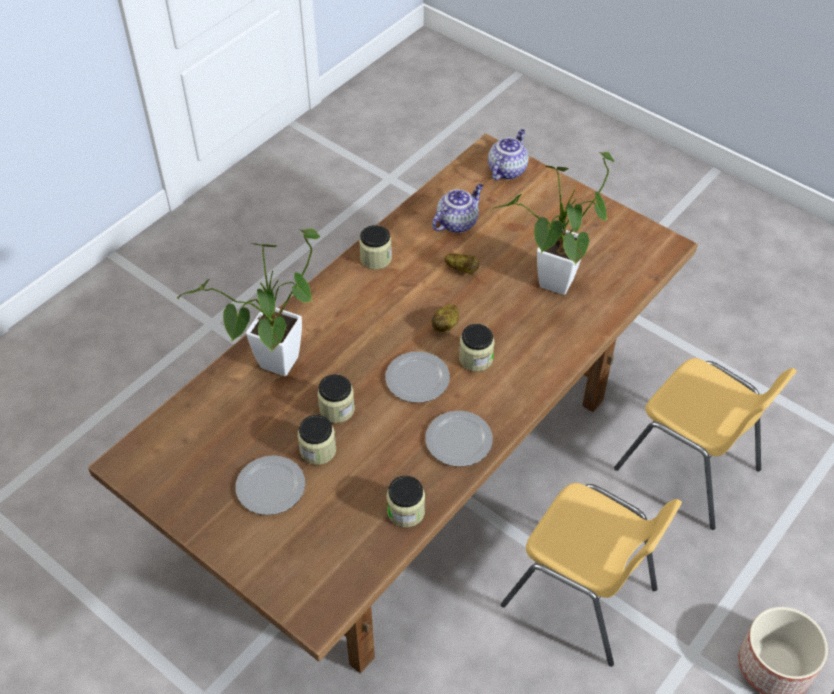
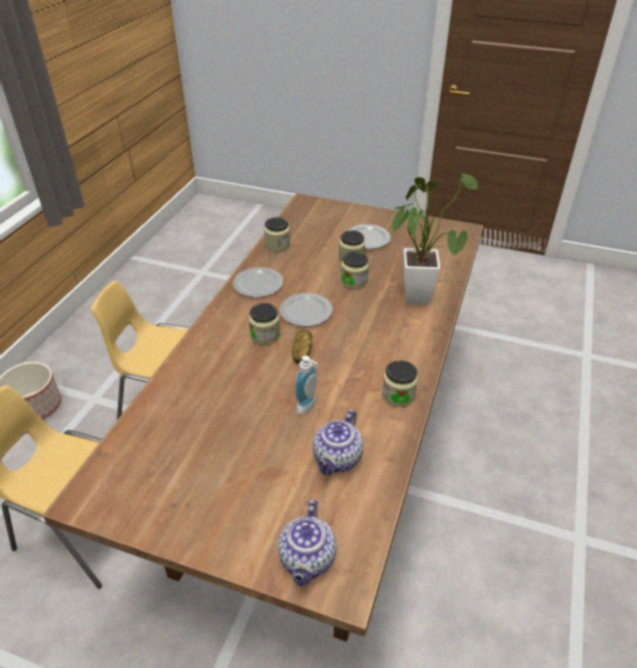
camera: 160 degrees right, 10 degrees down
potato [445,254,479,275] -> soap dispenser [295,356,318,415]
potted plant [488,152,615,295] -> none

